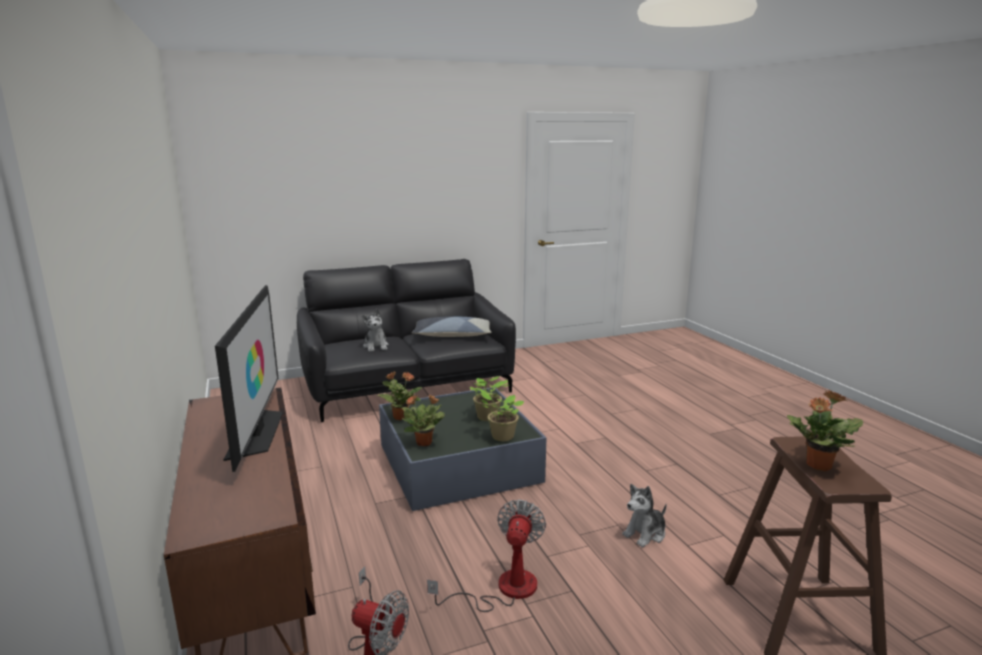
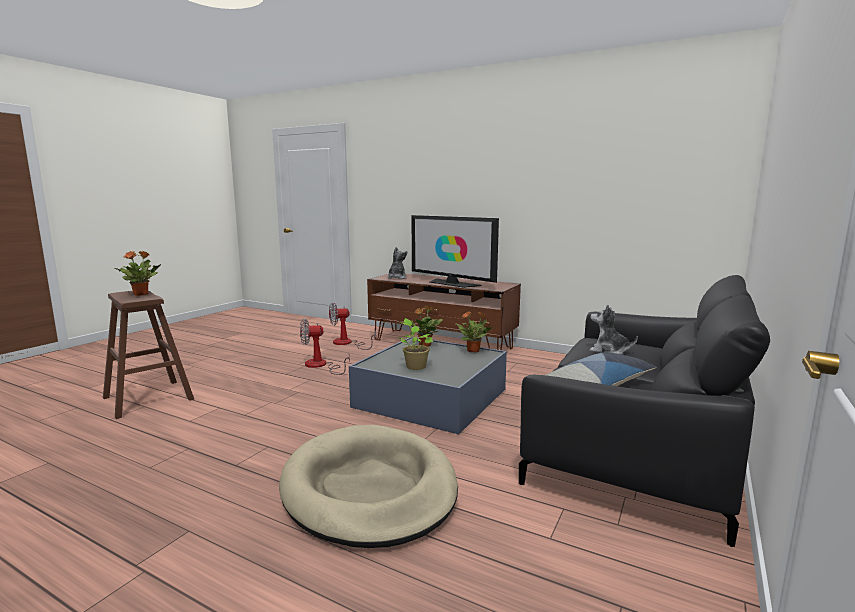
camera: 140 degrees right, 5 degrees down
fan [427,499,546,612] -> fan turned 105 degrees clockwise [300,318,350,375]
potted plant [476,387,524,441] -> none
plush toy [622,484,667,547] -> plush toy moved to [387,247,407,279]
none -> beige dog bed [279,425,458,548]

